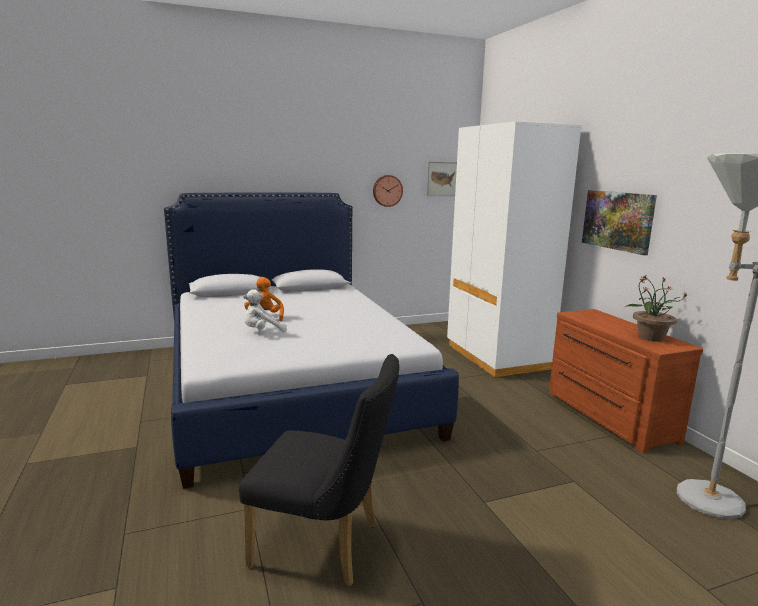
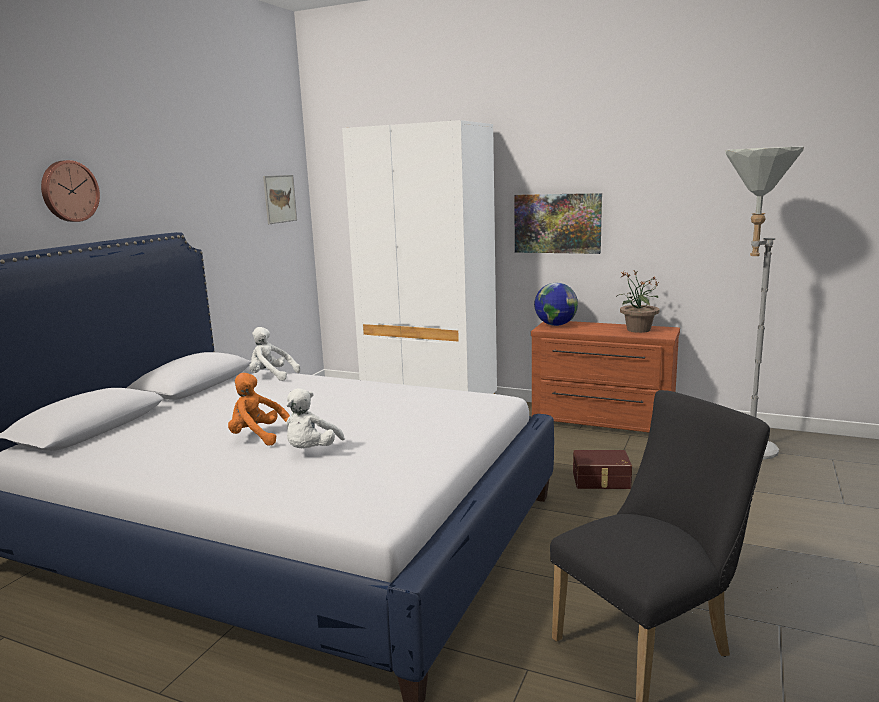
camera: 45 degrees left, 0 degrees up
wall clock [373,175,403,207] -> wall clock moved to [41,160,100,222]
none -> white plush toy [249,327,300,381]
none -> globe [534,283,578,326]
none -> brown storage box [573,450,632,489]

